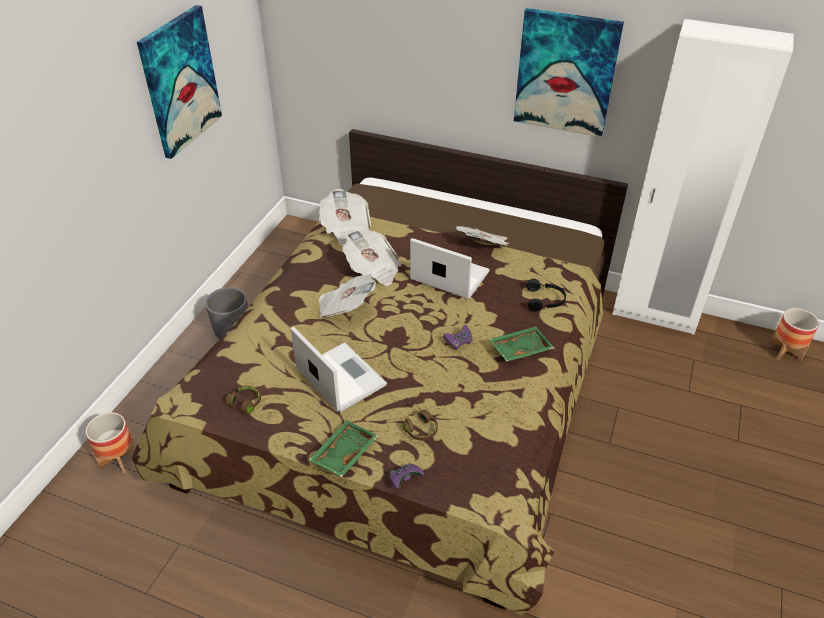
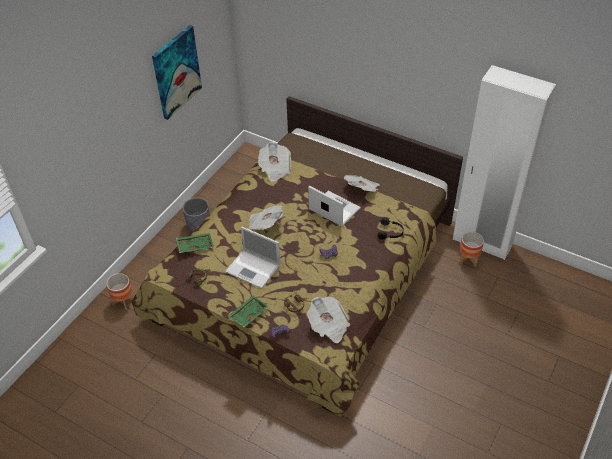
camera: 10 degrees right, 5 degrees up
laptop [291,327,387,412] -> laptop turned 150 degrees clockwise [225,227,280,289]
newspaper [343,230,402,286] -> newspaper moved to [307,297,350,343]
green tray [489,326,554,362] -> green tray moved to [176,233,214,253]
picture [514,8,624,137] -> none
planter [770,308,819,361] -> planter moved to [460,232,484,267]

